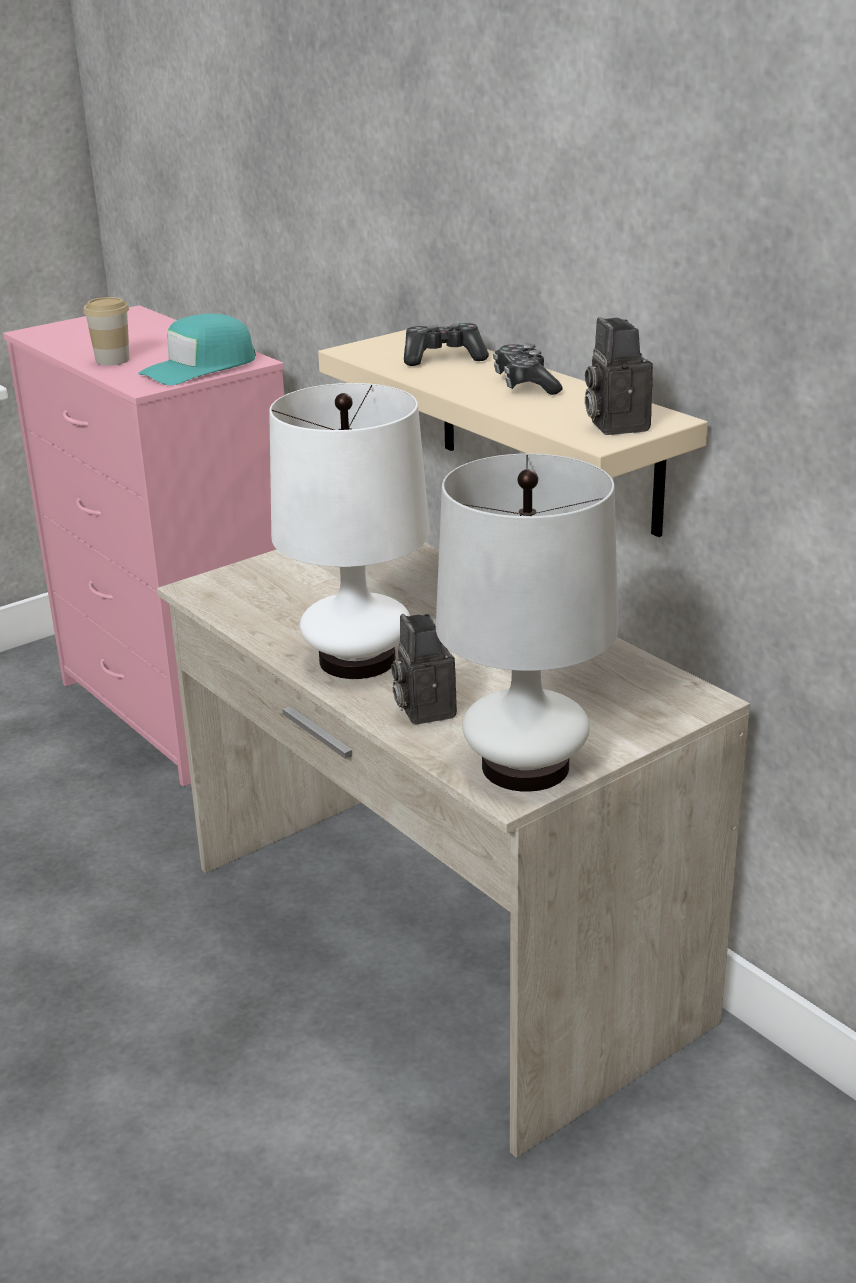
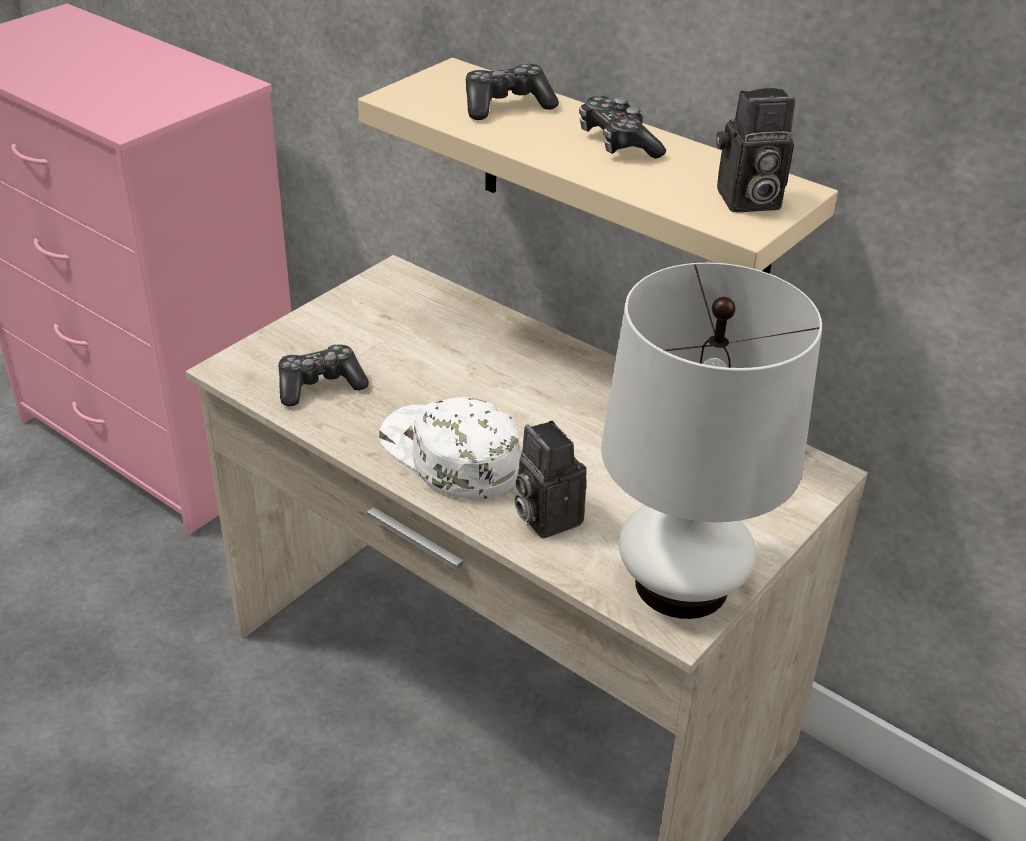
camera: 15 degrees left, 10 degrees up
cup [83,297,130,365] -> none
turquoise cap [138,314,256,385] -> none
white table lamp [269,383,430,679] -> white cap [379,397,520,499]
camera [585,317,653,435] -> camera turned 75 degrees counterclockwise [716,88,796,213]
none -> game controller [278,344,369,407]

